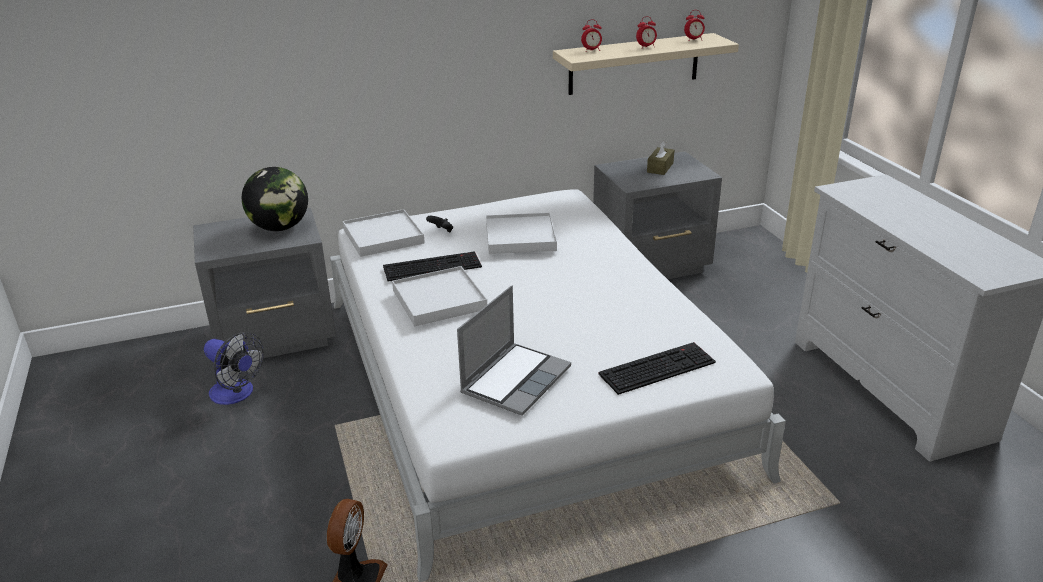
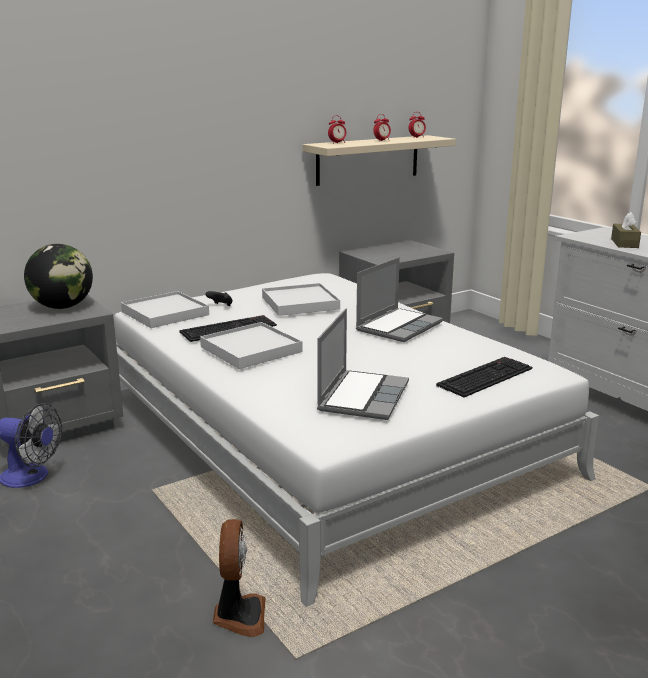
camera: 15 degrees left, 10 degrees down
brown tissue box [647,140,674,175] -> brown tissue box moved to [611,212,641,248]
none -> laptop [356,257,443,342]

